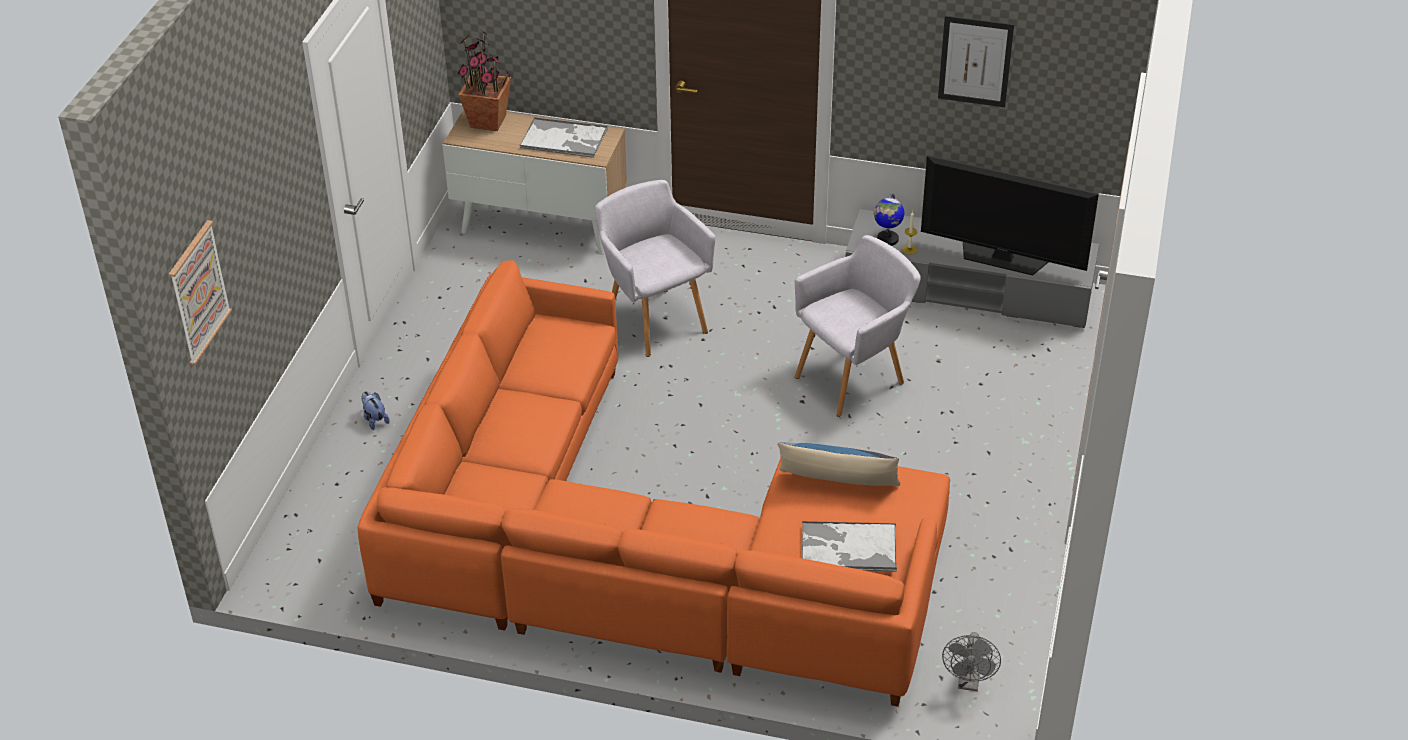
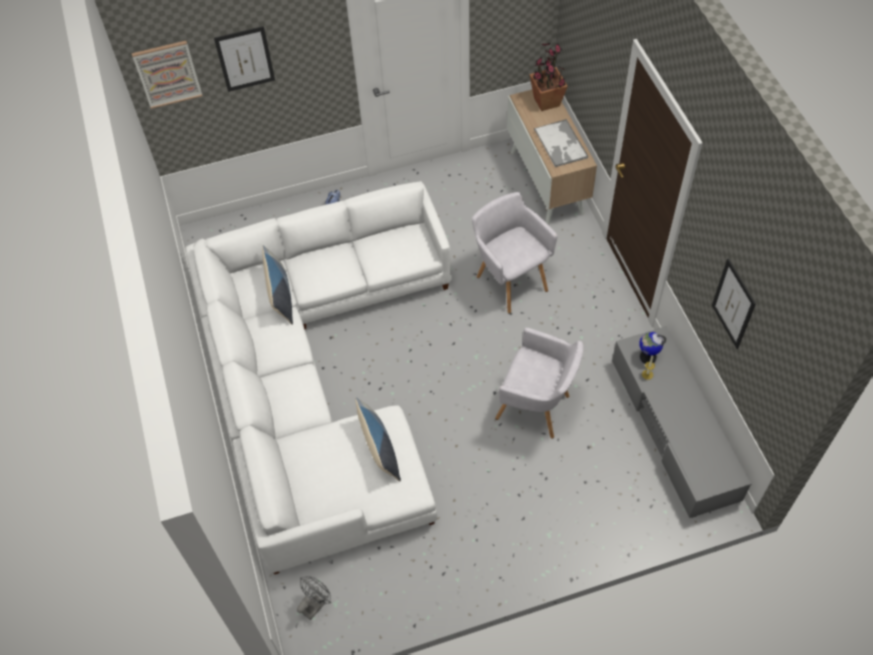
camera: 60 degrees right, 15 degrees up
orange sofa [358,260,950,707] -> white sofa [185,181,452,574]
grey armchair [595,180,715,357] -> grey armchair turned 60 degrees counterclockwise [472,192,558,314]
tray [802,521,897,572] -> none
television [921,155,1099,276] -> none
grey fan [942,632,1001,691] -> grey fan turned 150 degrees clockwise [297,576,331,620]
none -> picture [214,26,275,92]
none -> pillow [262,245,293,325]

